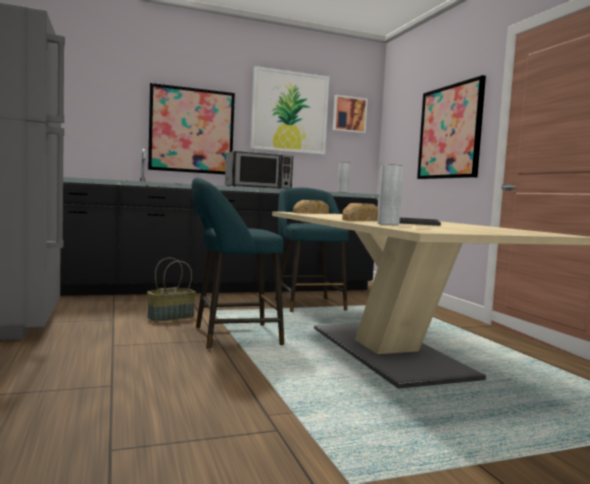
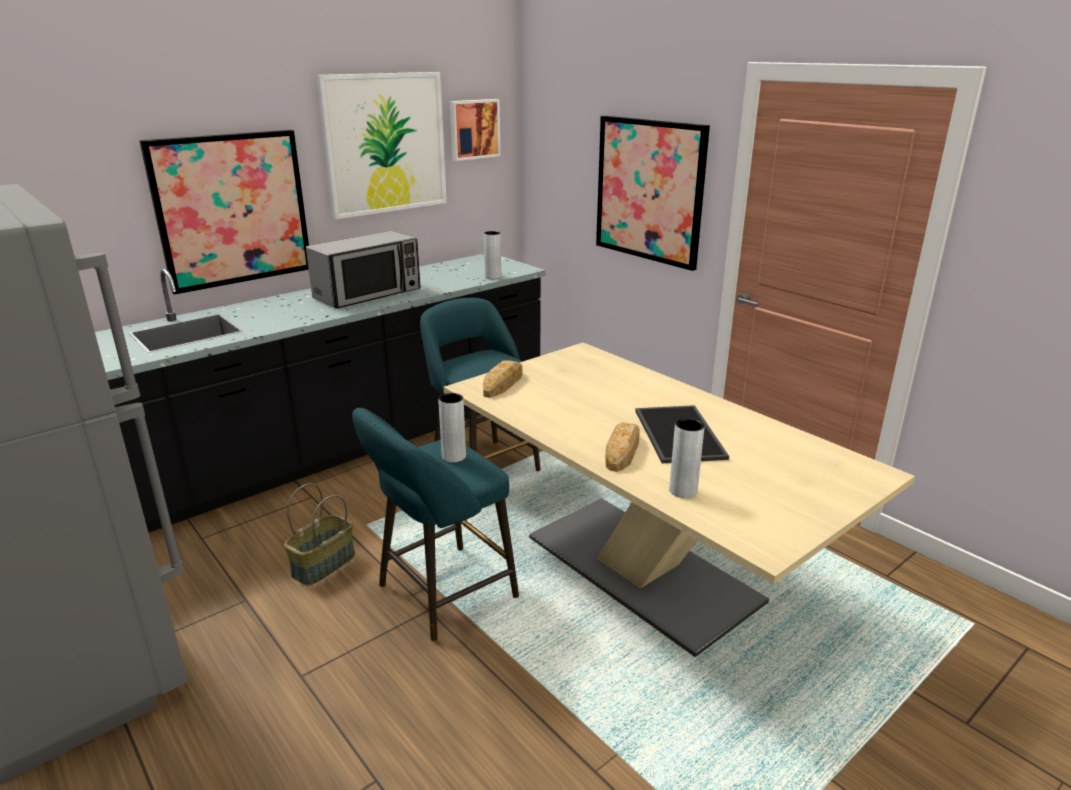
camera: 20 degrees left, 20 degrees up
none -> grey vase [438,393,466,463]

